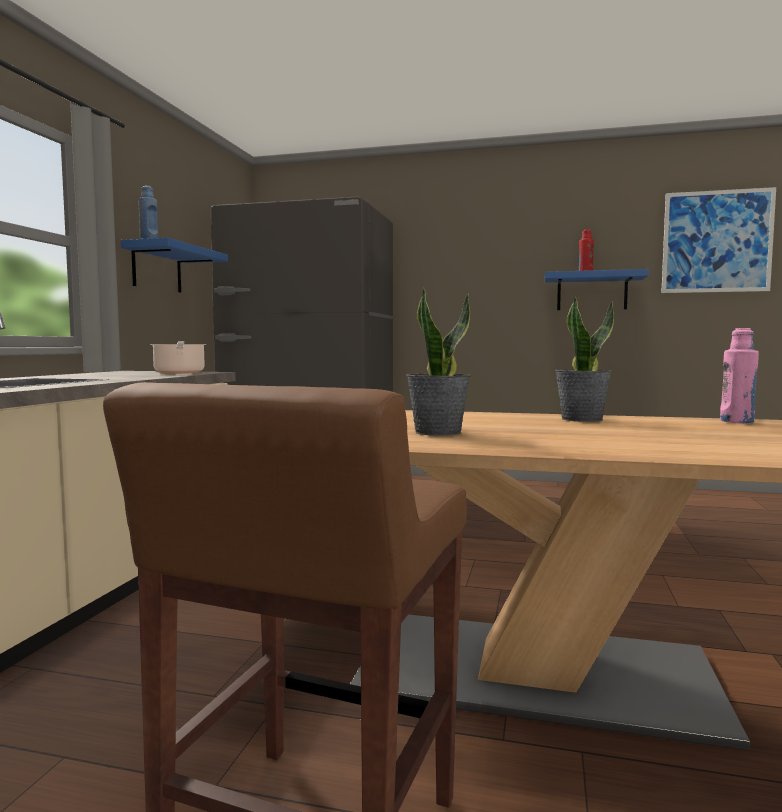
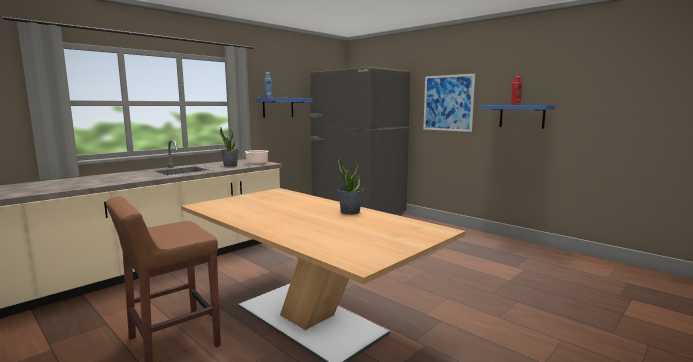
camera: 30 degrees right, 5 degrees up
potted plant [406,288,471,436] -> potted plant moved to [220,127,239,167]
picture [661,187,776,293] -> picture moved to [423,74,475,132]
pink bottle [720,328,759,423] -> none

